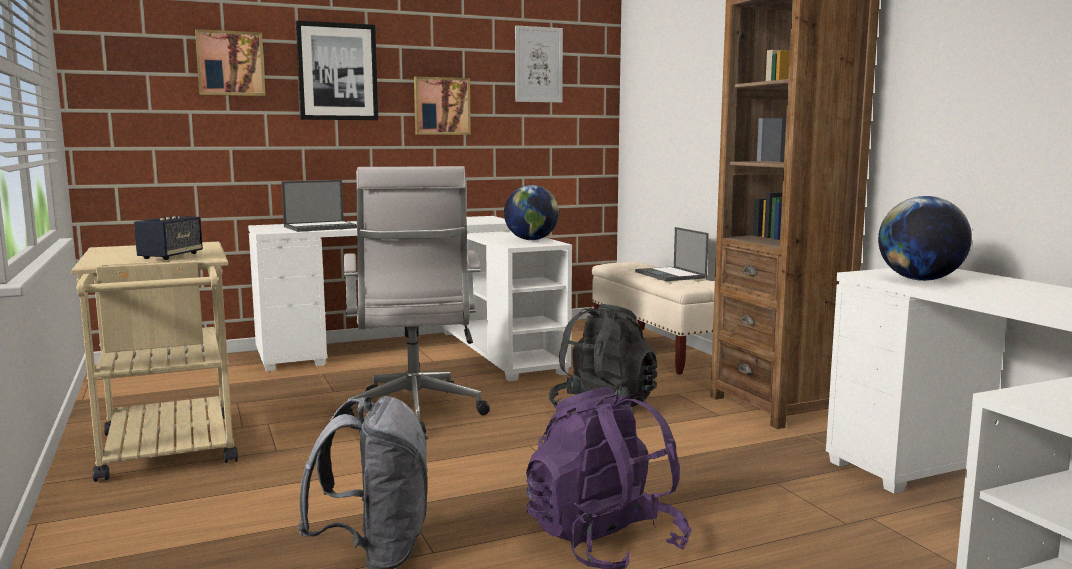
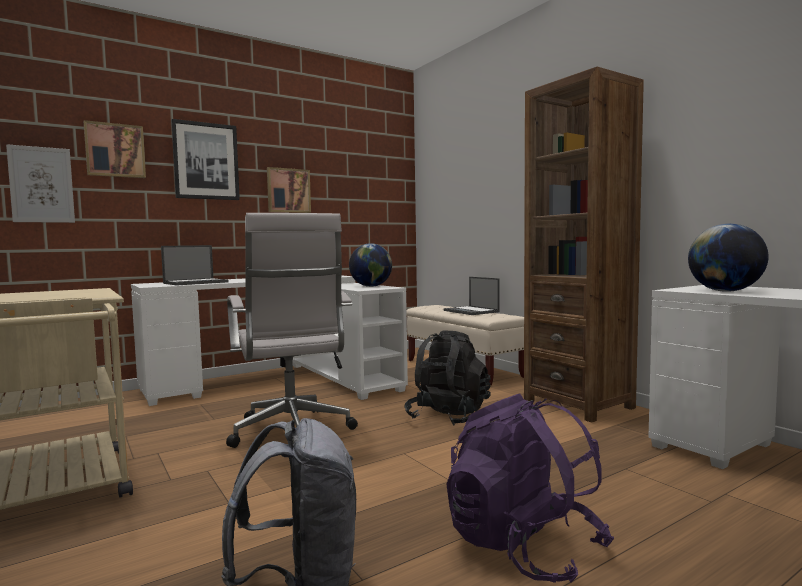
camera: 10 degrees left, 5 degrees down
speaker [134,216,203,260] -> none
picture [515,25,563,103] -> picture moved to [6,144,75,223]

